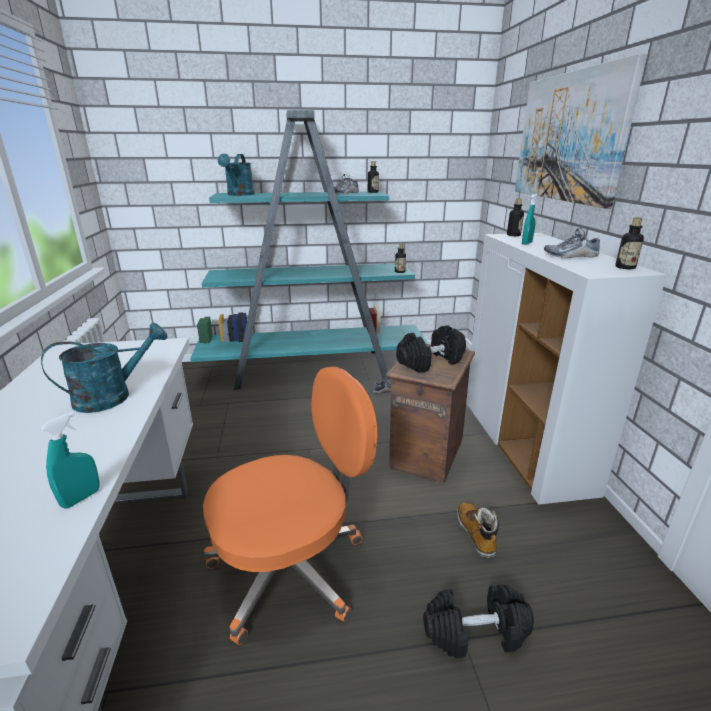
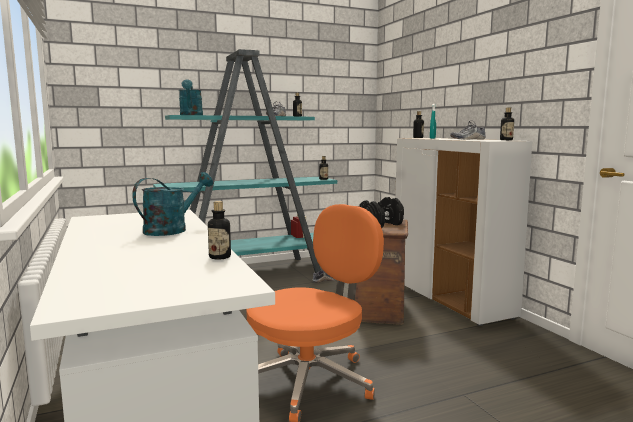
camera: 15 degrees left, 15 degrees down
turquoise spray bottle [40,412,99,509] -> bottle [208,201,231,260]
black dumbbell [423,584,534,658] -> none
boot [458,502,499,558] -> none
picture [515,53,647,208] -> none

